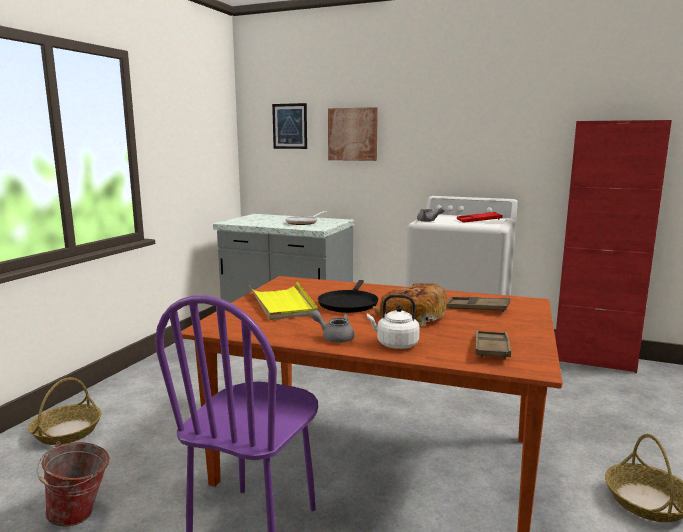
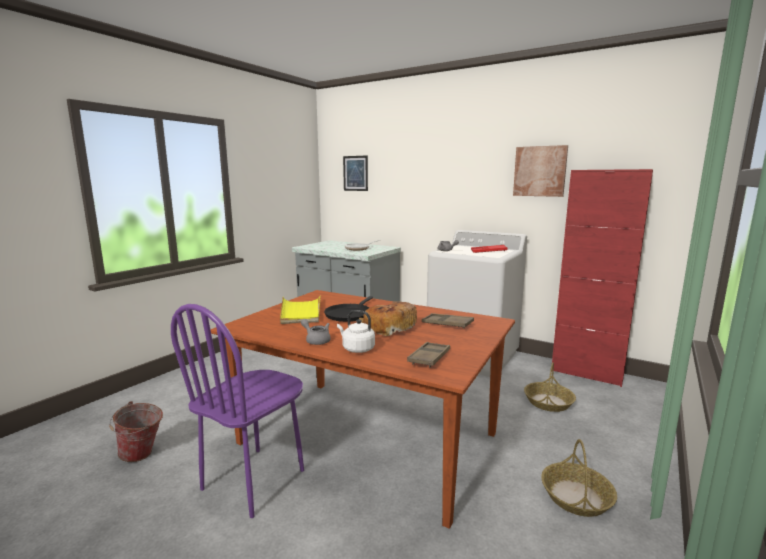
camera: 10 degrees right, 0 degrees up
basket [28,377,102,445] -> basket moved to [524,362,576,412]
picture [328,107,378,161] -> picture moved to [513,145,568,197]

